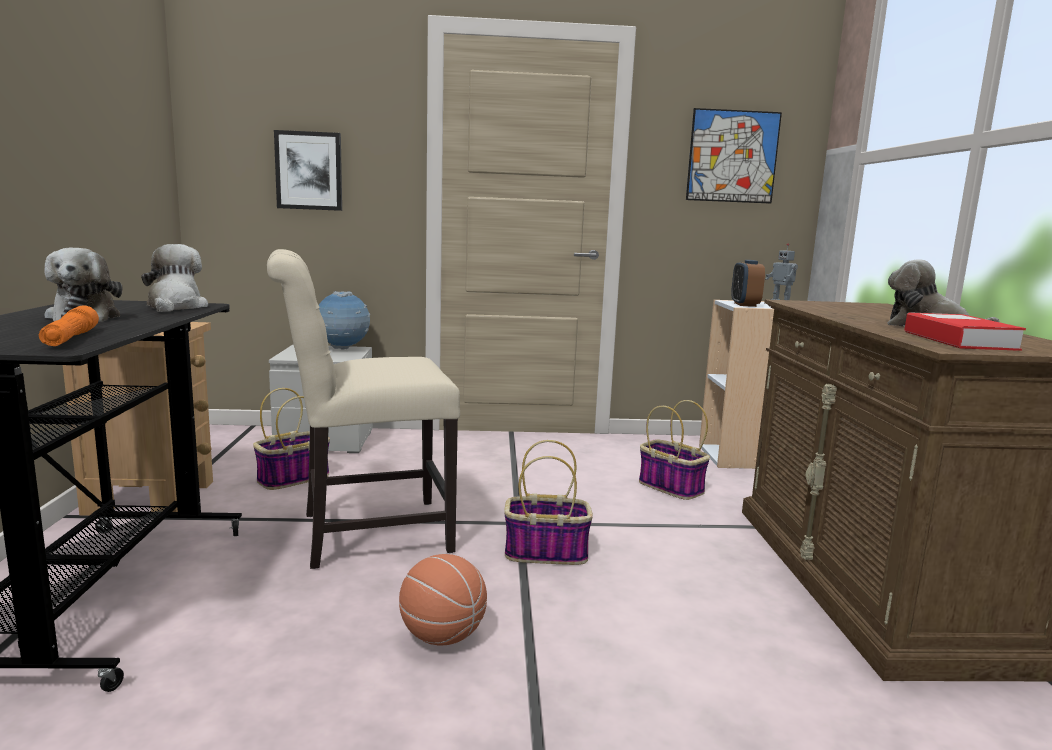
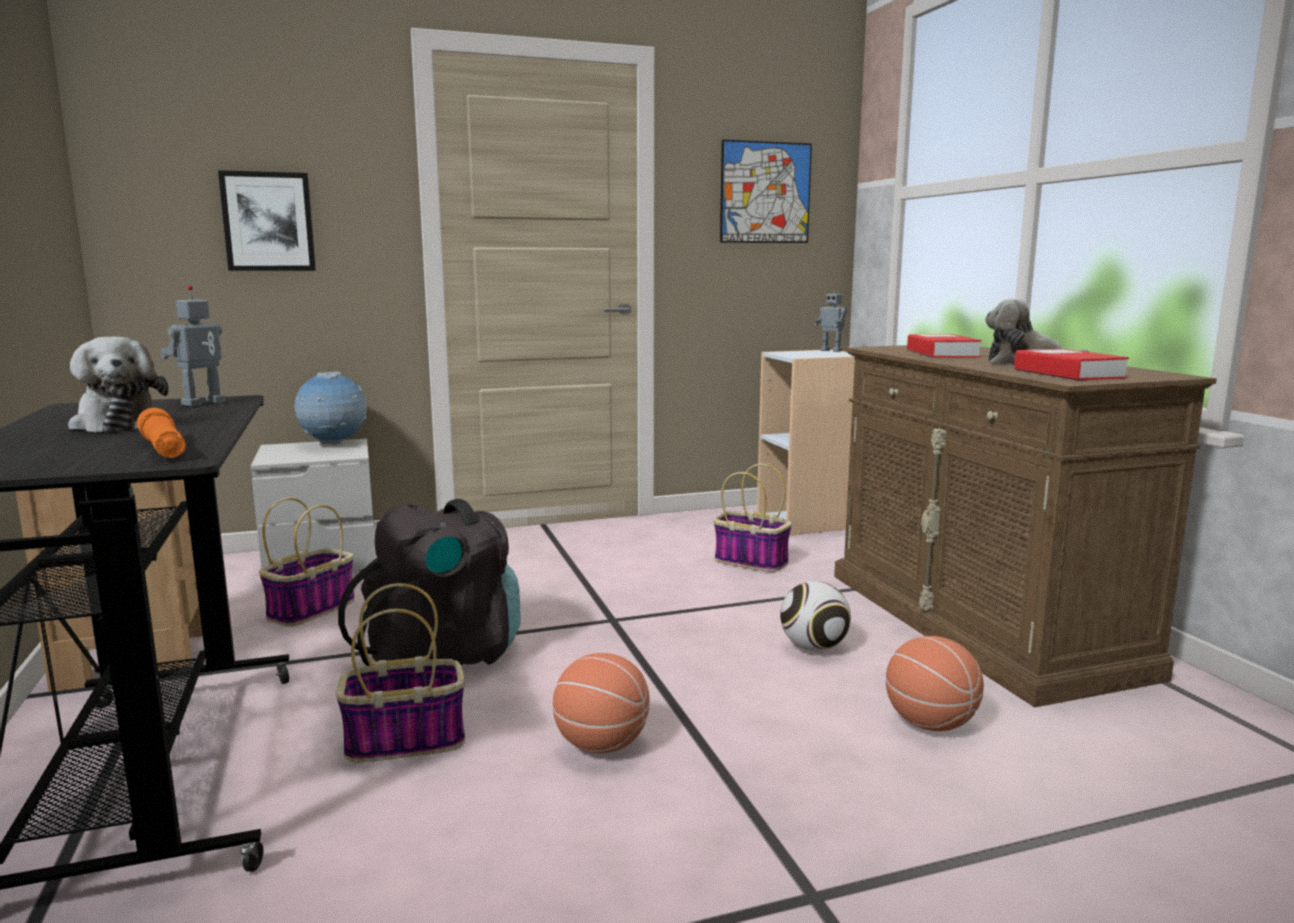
camera: 15 degrees left, 0 degrees up
plush toy [141,244,208,312] -> toy robot [160,285,225,407]
beige chair [267,249,460,569] -> black backpack [338,499,521,666]
basket [504,440,593,565] -> basket moved to [336,583,465,762]
alarm clock [731,260,765,307] -> none
none -> football [780,581,851,651]
none -> basketball [886,636,984,731]
none -> book [907,334,982,358]

